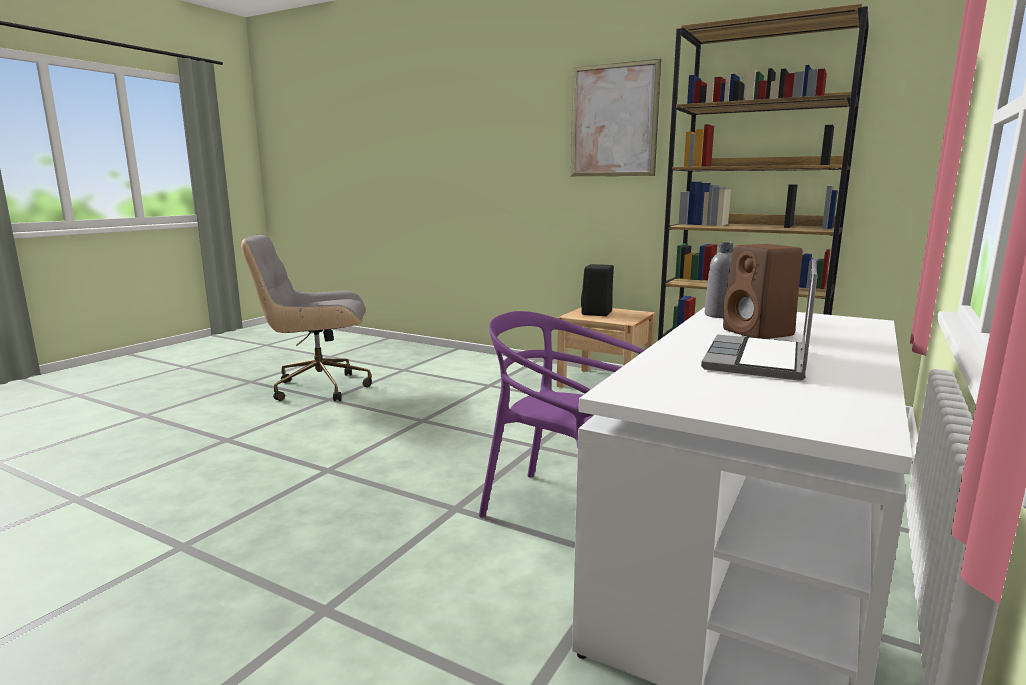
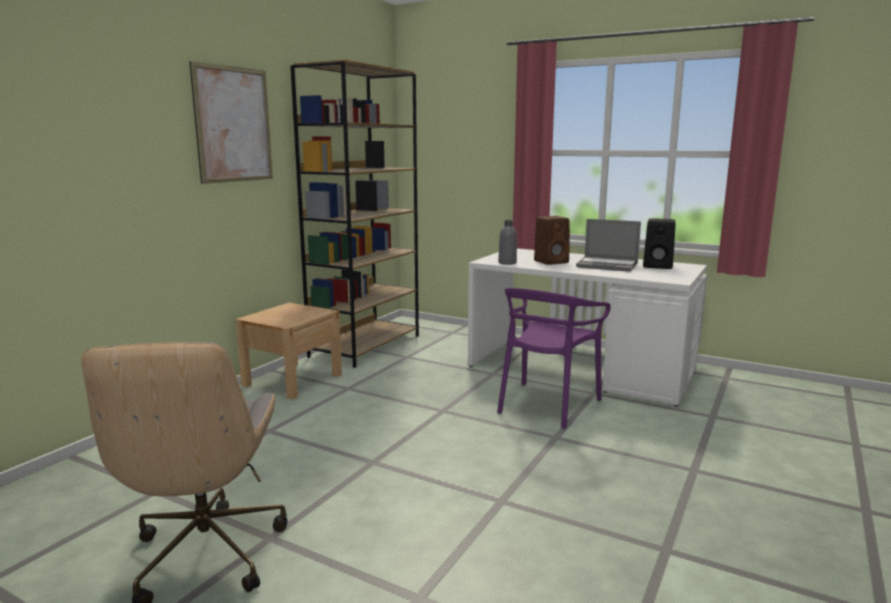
camera: 90 degrees left, 0 degrees up
black speaker [581,264,614,316] -> black speaker moved to [643,218,676,269]

